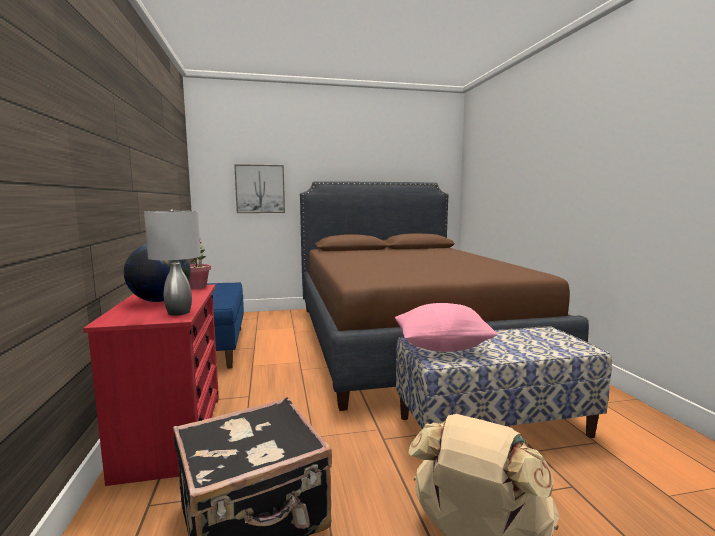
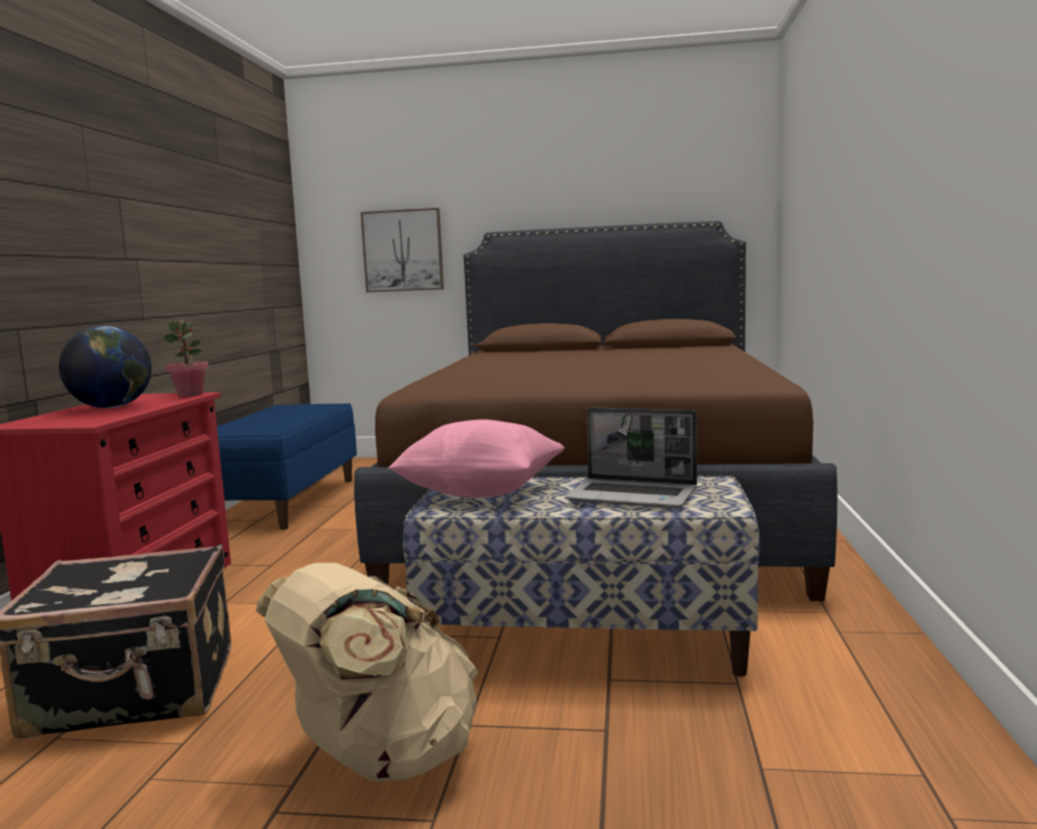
camera: 20 degrees right, 0 degrees up
grey table lamp [144,210,201,316] -> none
none -> laptop [565,407,697,508]

